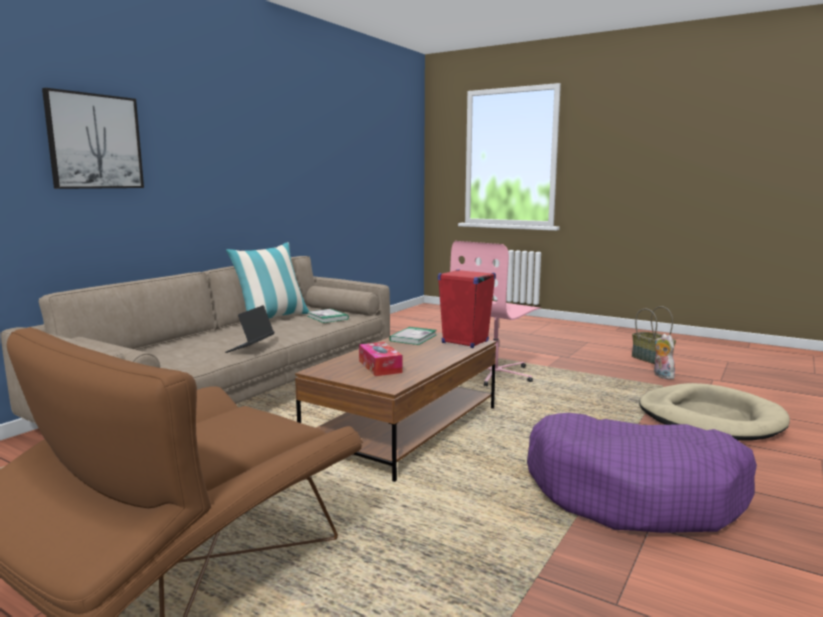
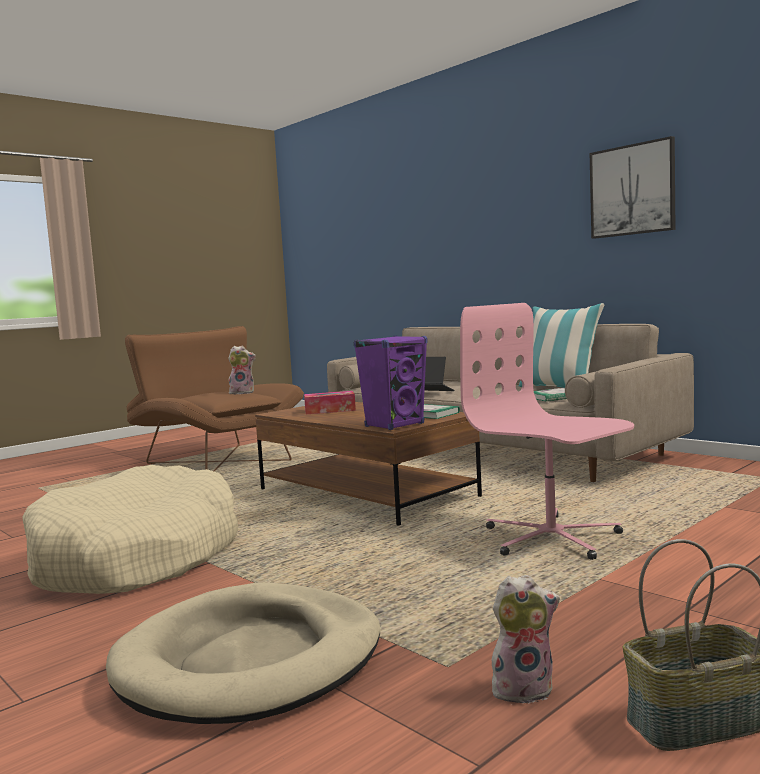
camera: 105 degrees right, 5 degrees down
picture [42,88,144,189] -> picture moved to [590,136,675,239]
red speaker [438,269,496,348] -> purple speaker [354,335,428,430]
purple dog bed [527,413,757,533] -> beige dog bed [22,465,238,594]
none -> plush toy [228,346,256,394]

